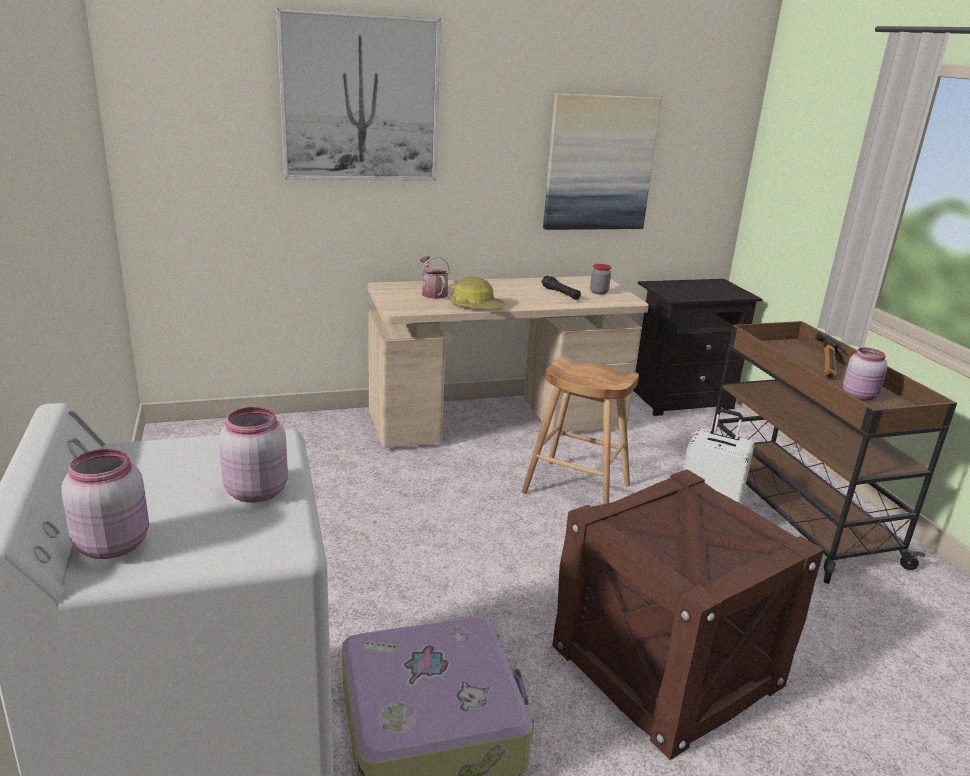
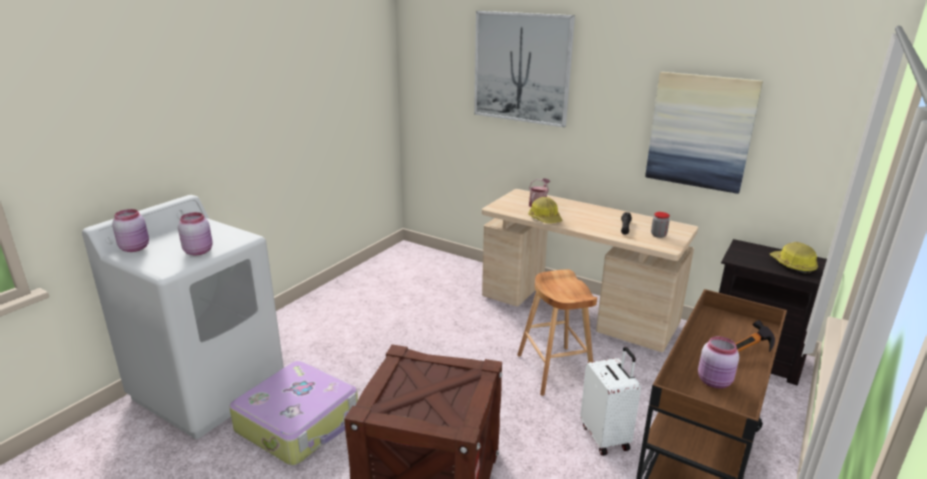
camera: 50 degrees right, 0 degrees up
none -> hard hat [770,242,818,274]

